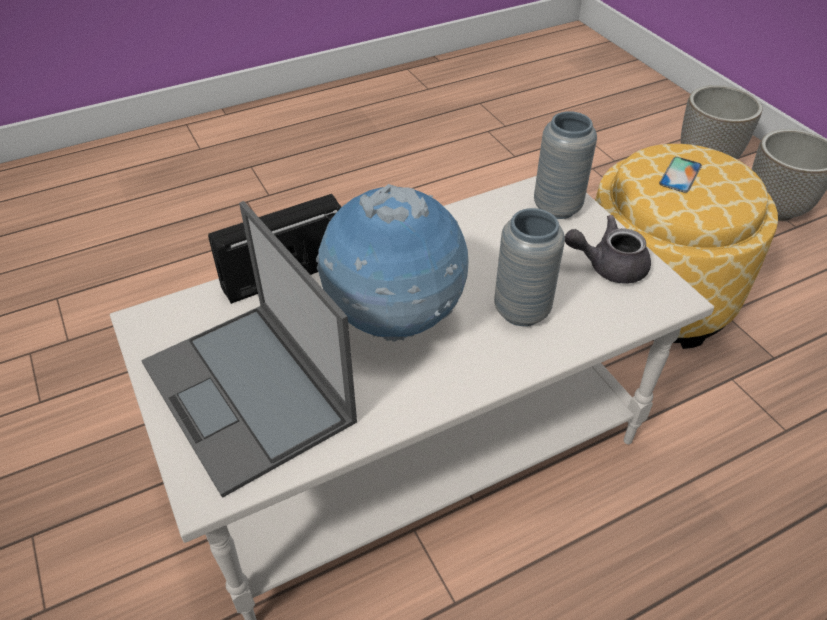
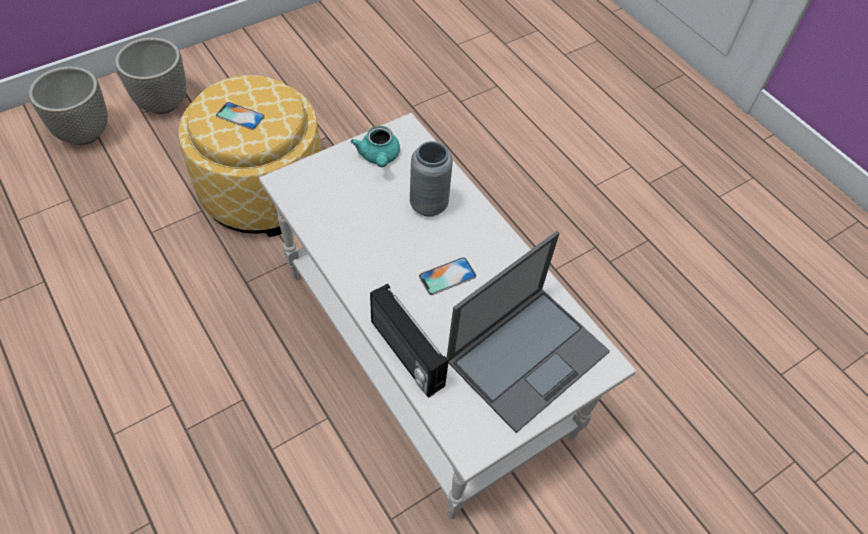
camera: 100 degrees left, 10 degrees up
globe [316,184,469,342] -> phone [419,257,476,295]
grey vase [534,111,597,219] -> none
grey teapot [565,215,651,284] -> turquoise teapot [351,126,400,167]

